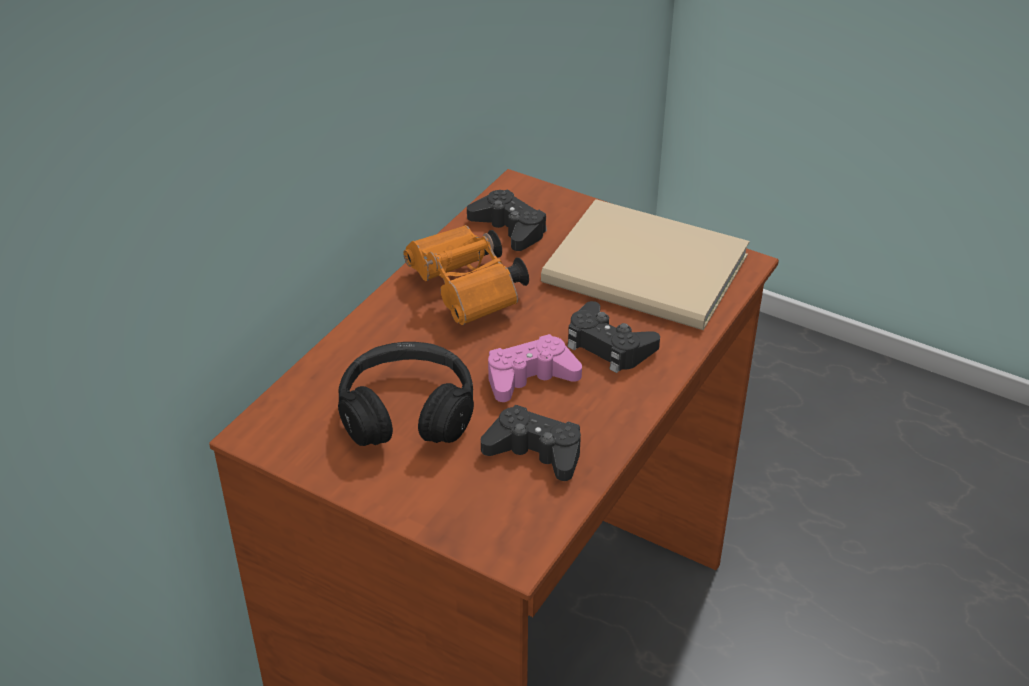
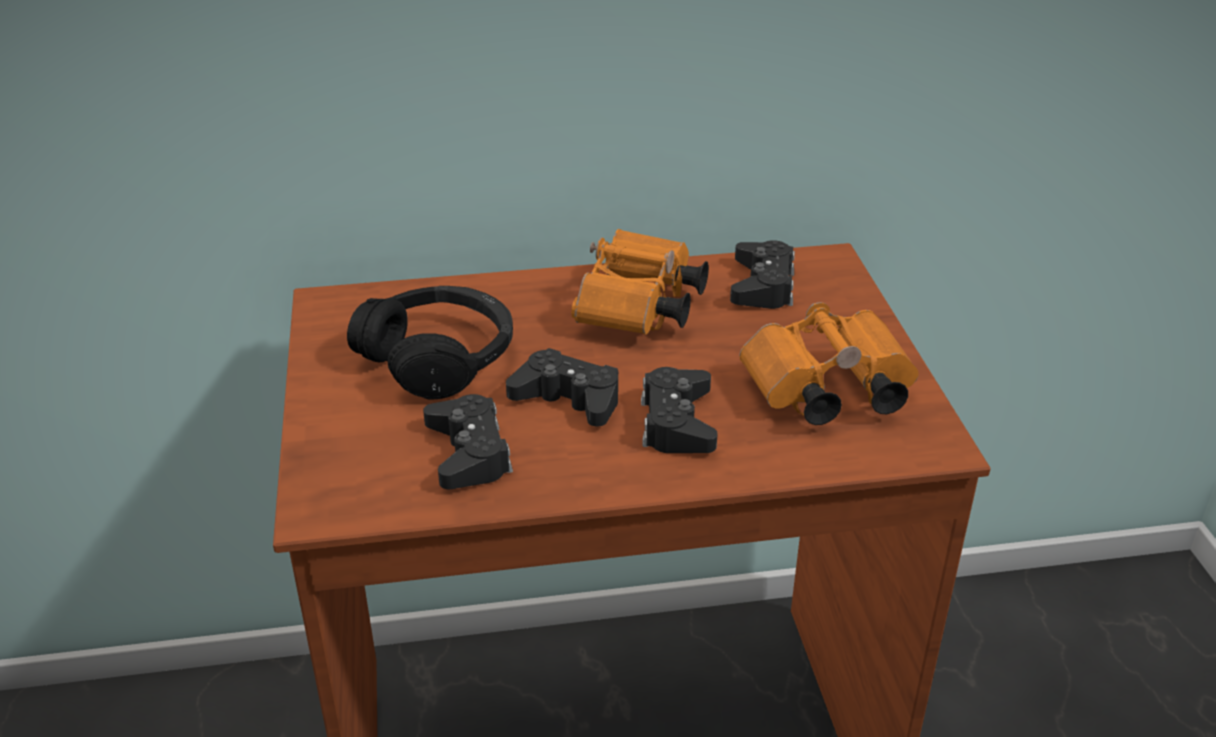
camera: 50 degrees right, 5 degrees down
pink game controller [488,334,582,402] -> black game controller [506,348,618,427]
beige book [541,199,750,330] -> orange binoculars [739,302,919,425]

